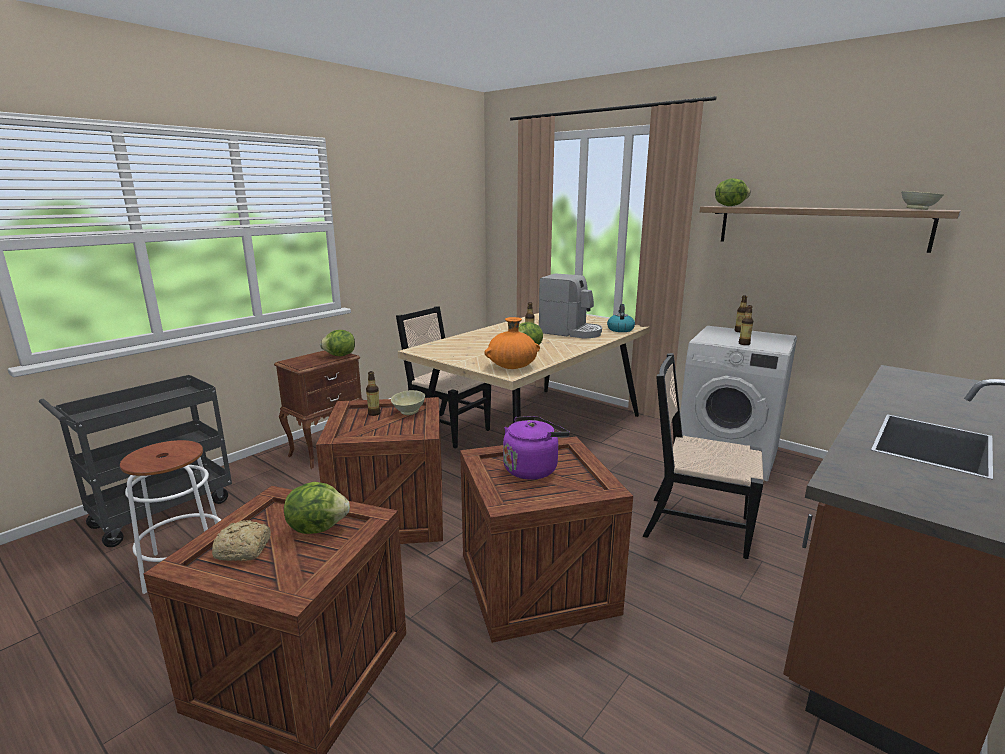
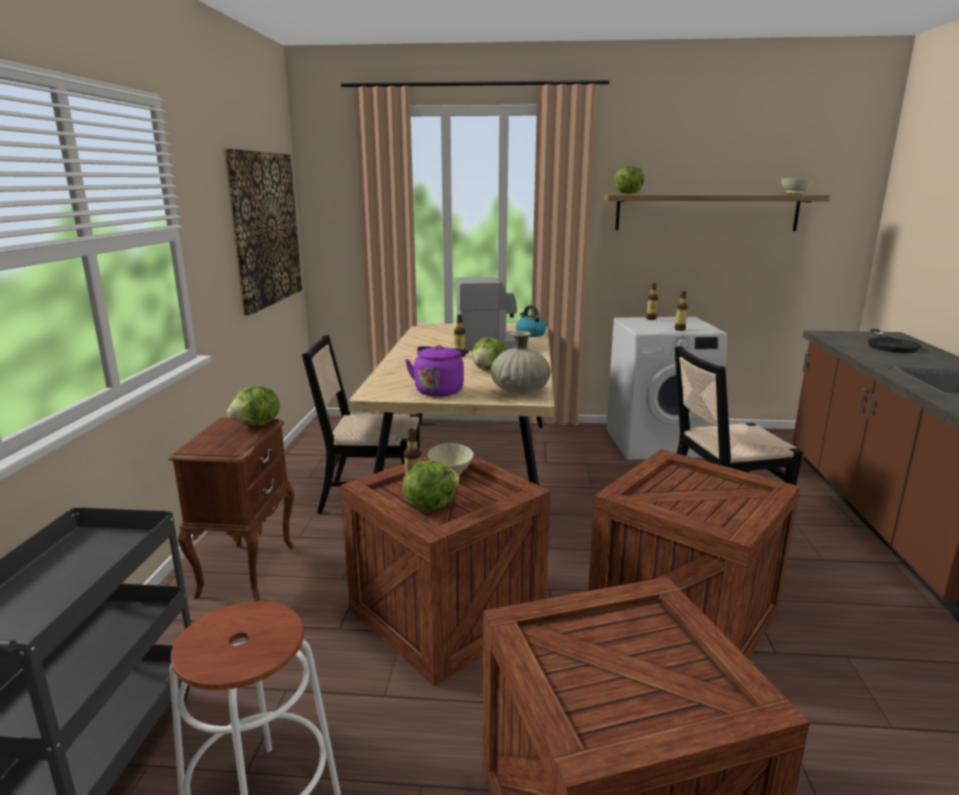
camera: 35 degrees left, 0 degrees up
bread [212,520,271,561] -> none
lettuce [284,482,350,534] -> lettuce moved to [402,461,460,511]
orange vase [484,317,540,369] -> beige vase [491,331,551,394]
purple kettle [503,416,570,480] -> purple kettle moved to [405,345,469,397]
none -> picture [224,149,302,316]
none -> black frying pan [868,329,921,353]

